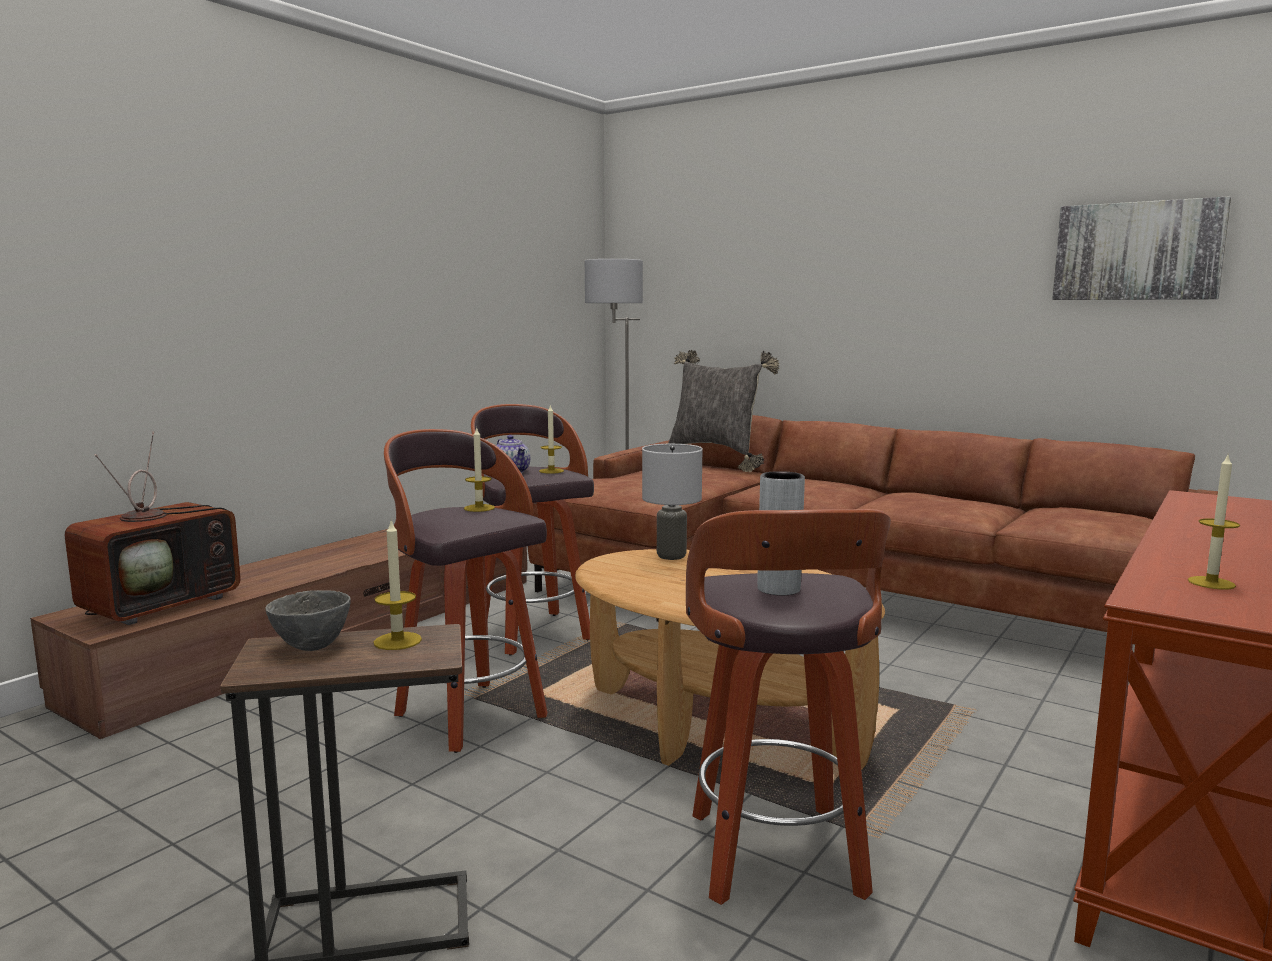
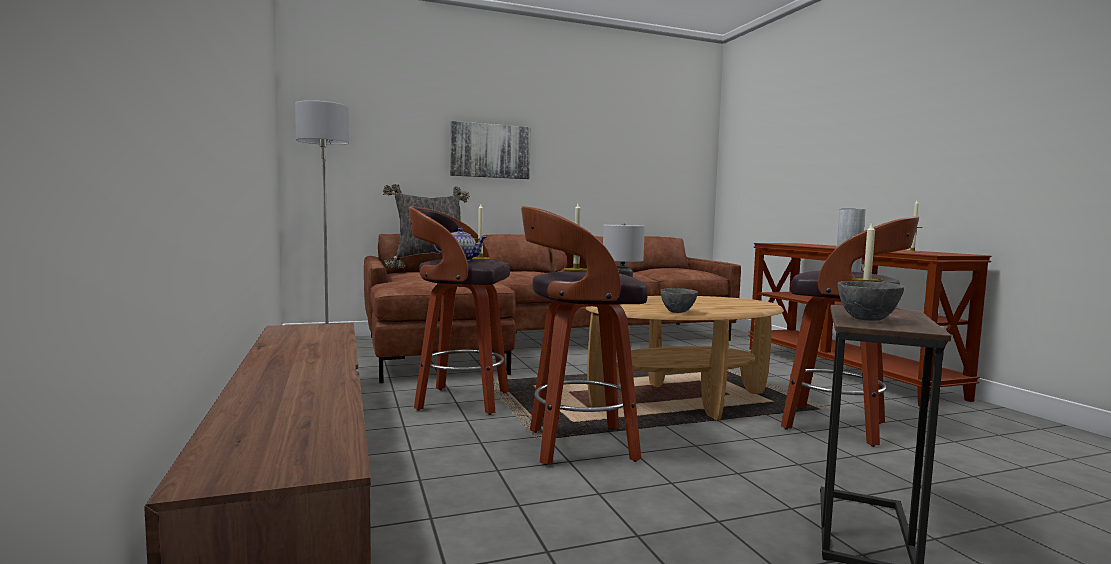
camera: 55 degrees left, 5 degrees down
television [65,431,241,625] -> none
picture [1052,196,1231,300] -> picture moved to [450,121,531,179]
none -> grey bowl [660,288,698,313]

